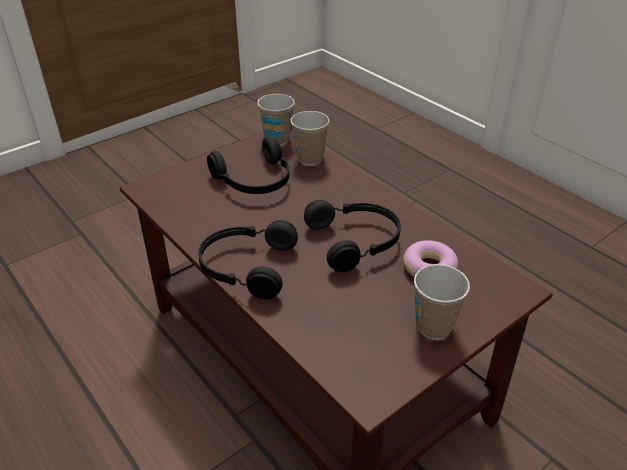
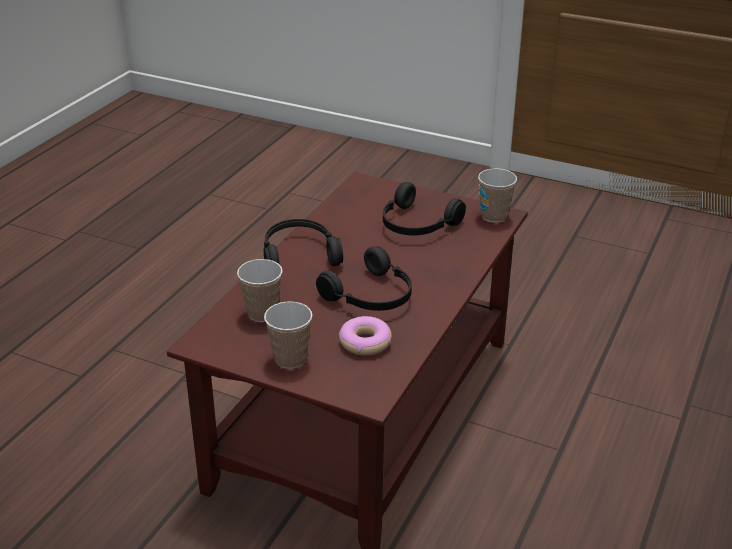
camera: 65 degrees right, 5 degrees down
cup [290,111,329,165] -> cup moved to [237,259,283,322]

